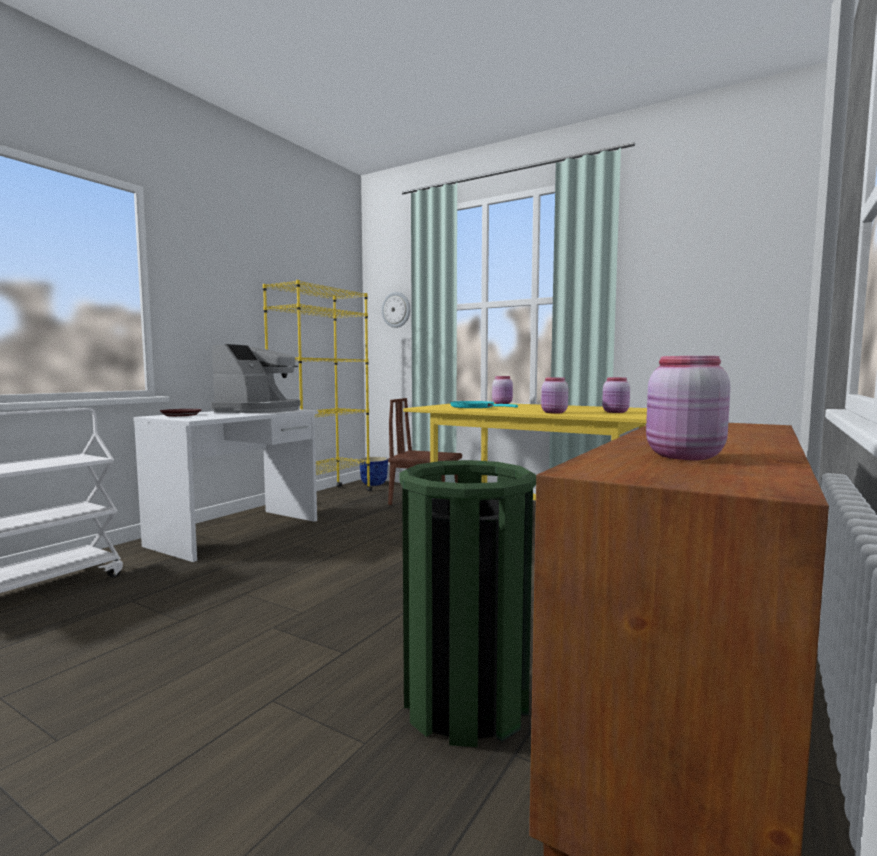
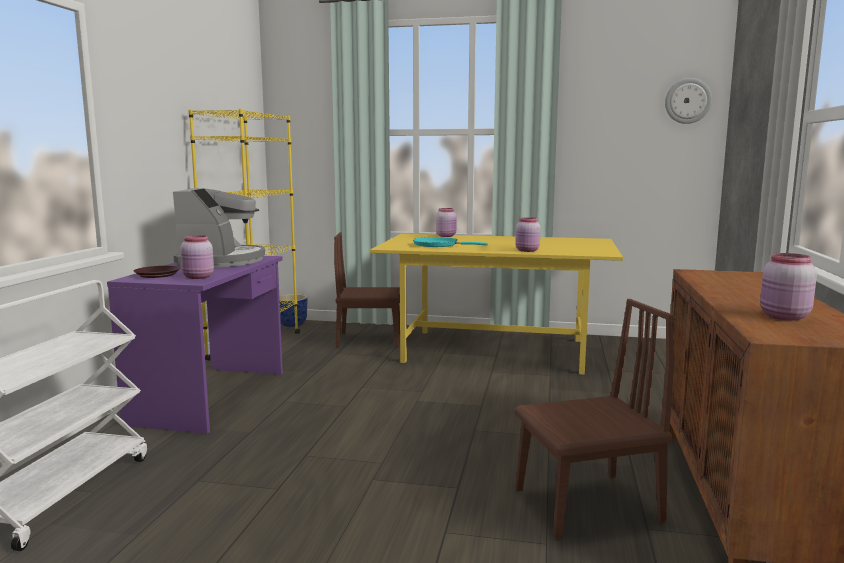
camera: 20 degrees left, 5 degrees up
white desk [133,409,318,562] -> purple desk [107,256,283,434]
wall clock [382,292,410,328] -> wall clock moved to [665,78,712,124]
green trash can [399,460,536,747] -> brown chair [515,299,674,540]
pink jar [602,377,630,413] -> pink jar moved to [180,235,214,279]

